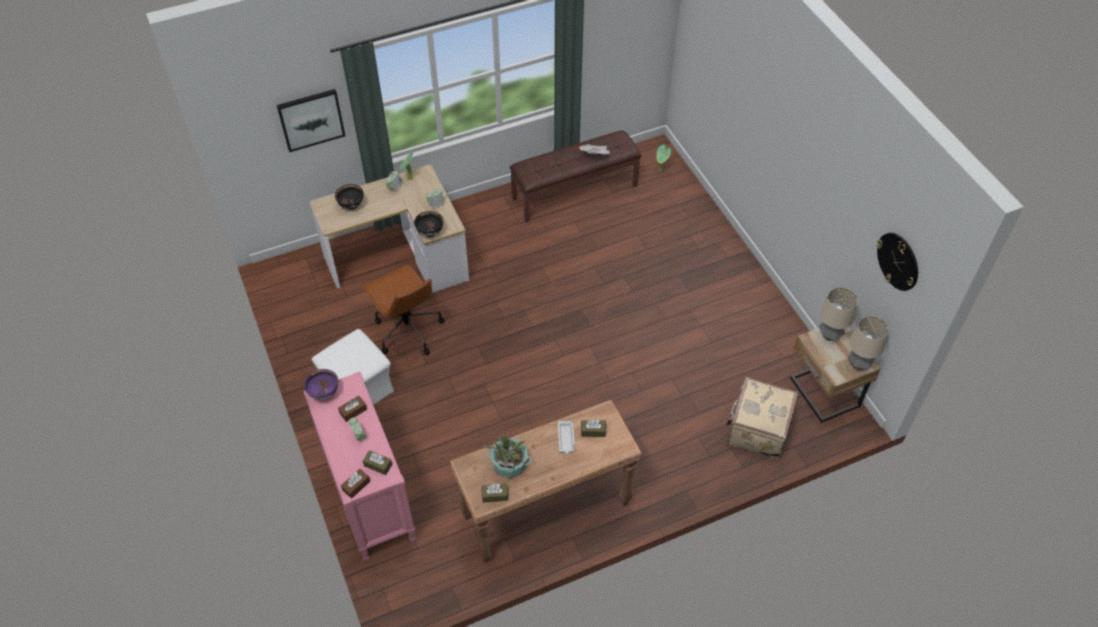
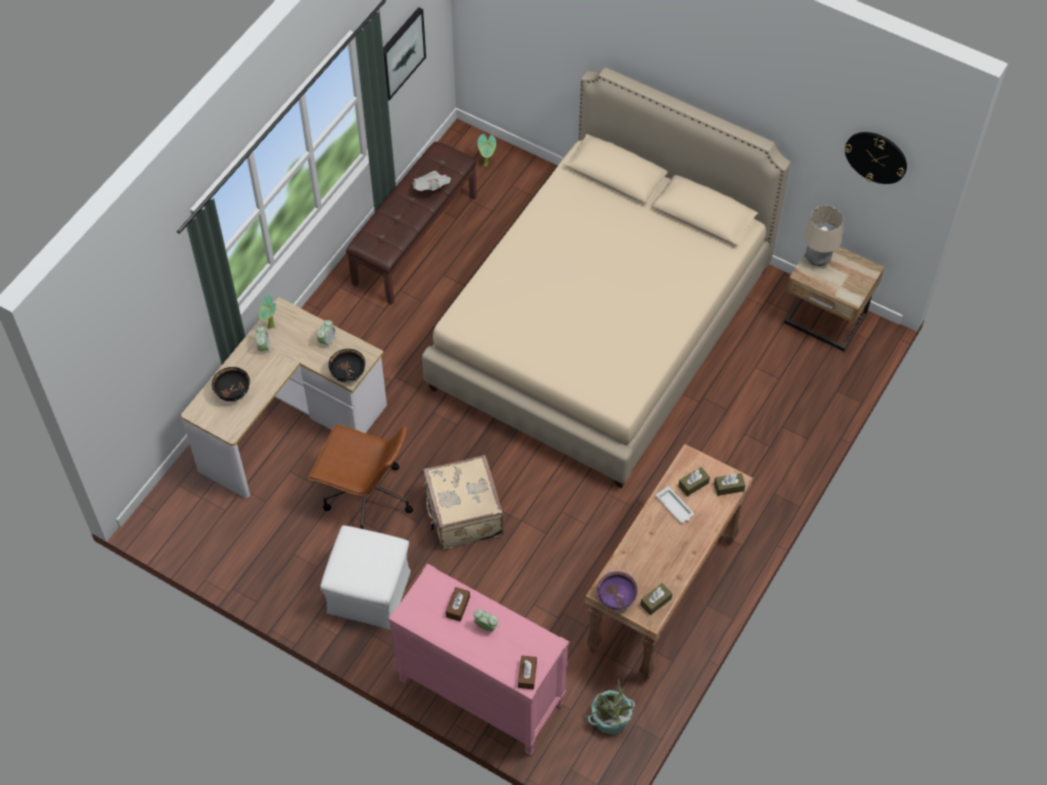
camera: 35 degrees left, 5 degrees up
picture [277,89,345,152] -> picture moved to [383,7,426,101]
purple bowl [304,369,338,400] -> purple bowl moved to [597,572,637,610]
brown tissue box [363,450,392,475] -> brown tissue box moved to [714,473,745,496]
potted plant [484,435,532,478] -> potted plant moved to [585,679,635,735]
beige suitcase [726,377,798,459] -> beige suitcase moved to [423,455,504,550]
table lamp [847,316,888,370] -> none
none -> beige bed [422,67,791,488]

